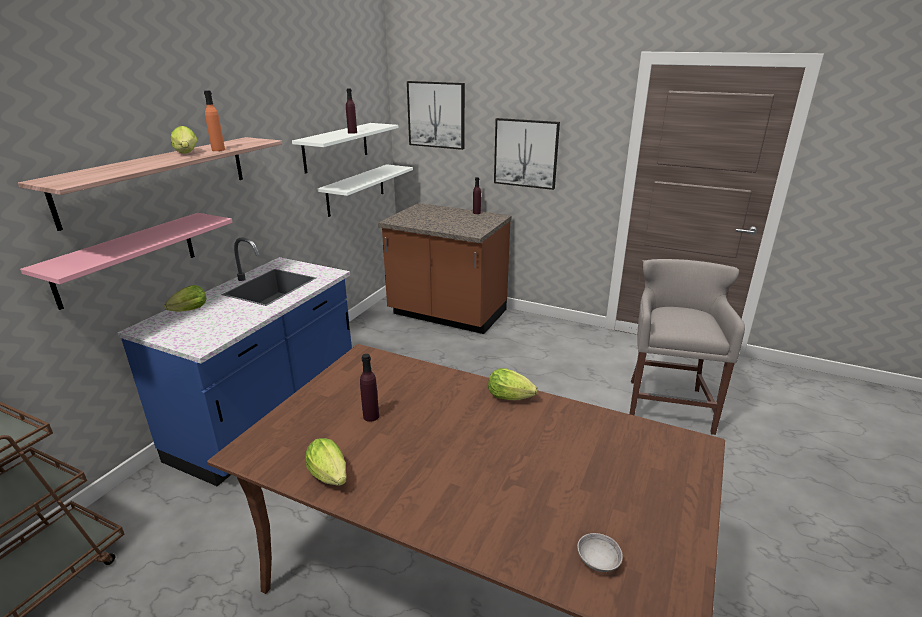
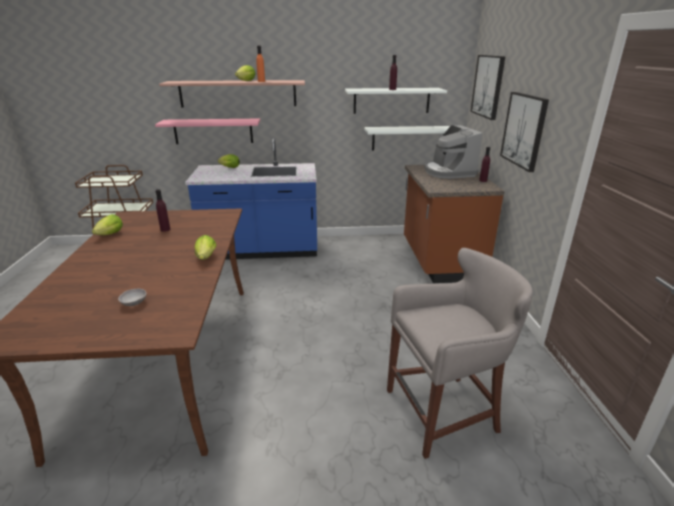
camera: 60 degrees right, 0 degrees up
grey bowl [577,533,623,572] -> grey bowl moved to [118,289,146,306]
none -> coffee machine [424,125,483,179]

